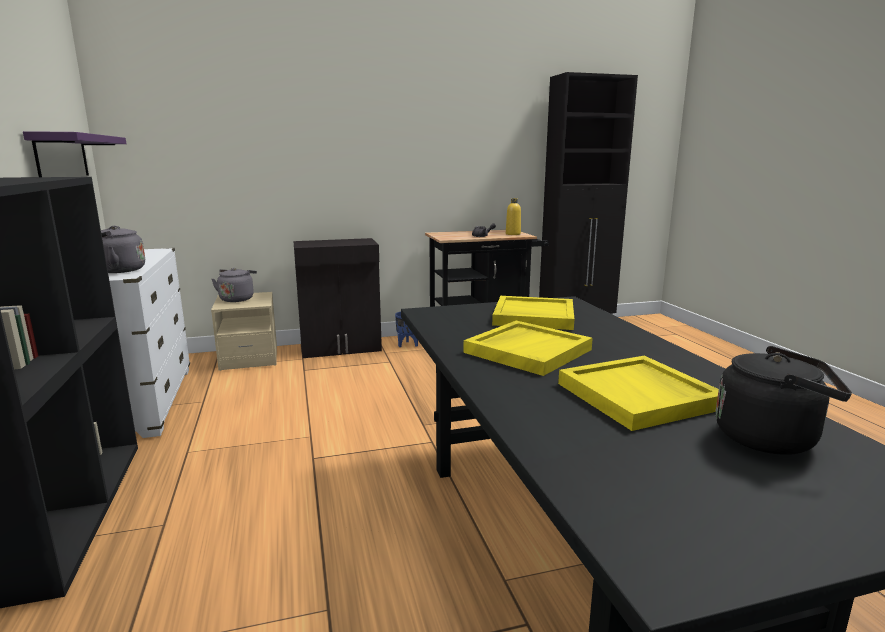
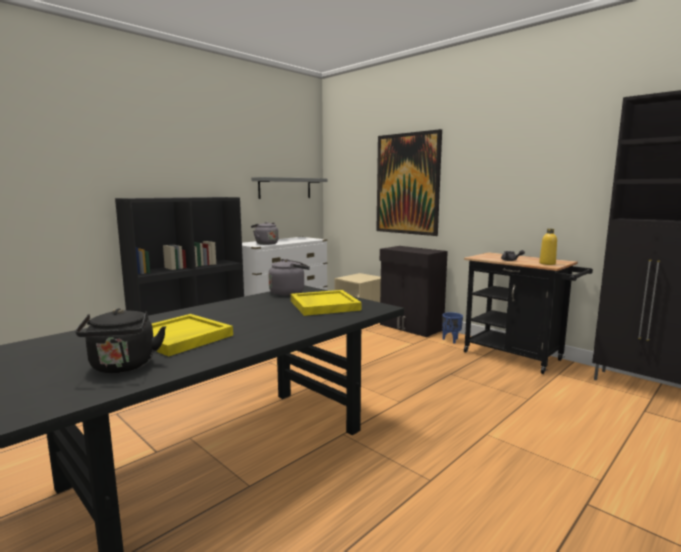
camera: 60 degrees right, 5 degrees down
purple shelf [23,131,126,177] -> grey shelf [251,177,328,199]
grey kettle [211,268,257,302] -> grey kettle moved to [268,259,310,296]
yellow tray [464,321,593,376] -> none
none -> picture [376,129,442,236]

